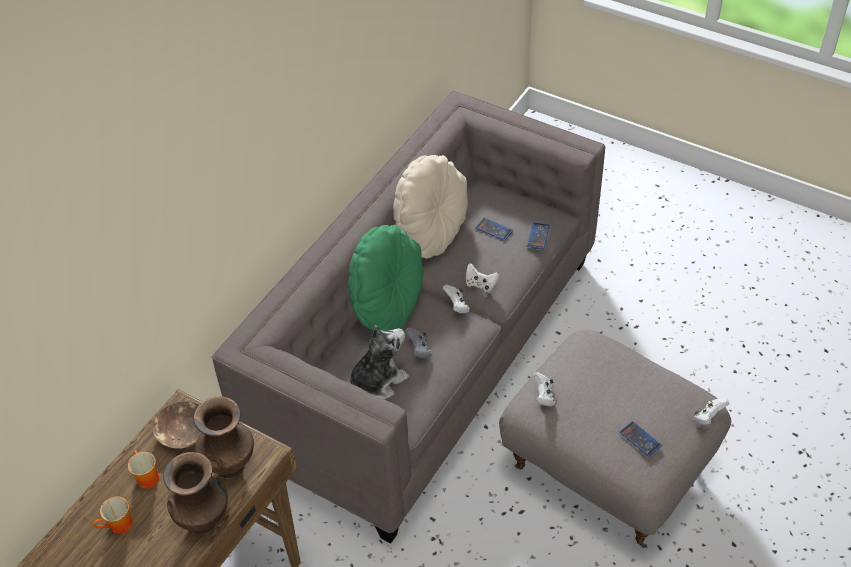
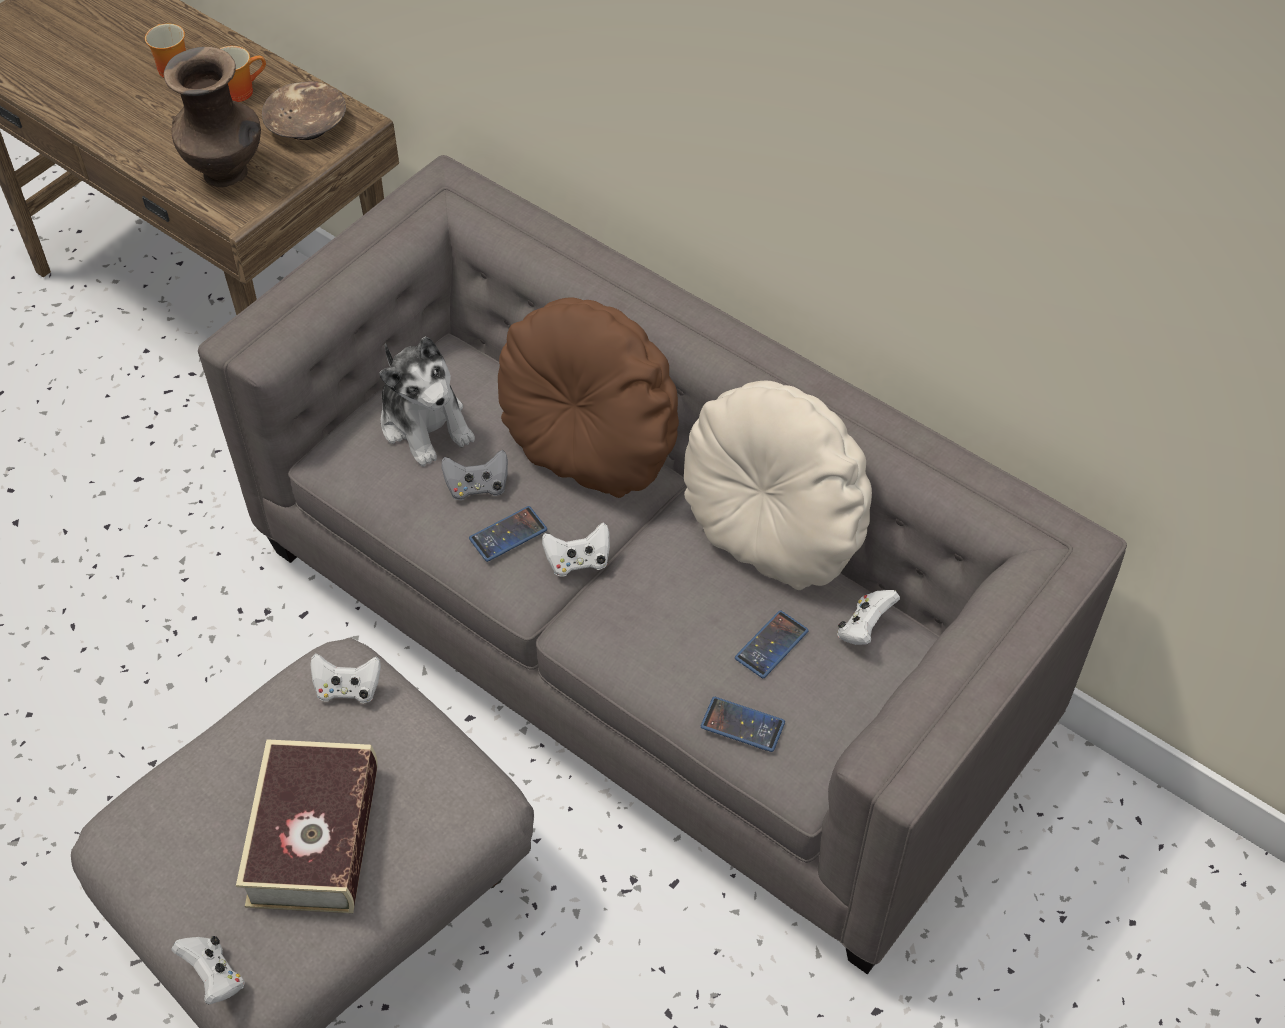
camera: 95 degrees right, 5 degrees up
brown vase [163,452,228,534] -> none
green pillow [348,225,424,331] -> brown pillow [498,297,679,498]
white game controller [466,263,499,293] -> white game controller moved to [838,590,900,645]
phone [619,421,662,457] -> phone moved to [469,506,547,562]
none -> book [236,739,378,913]

